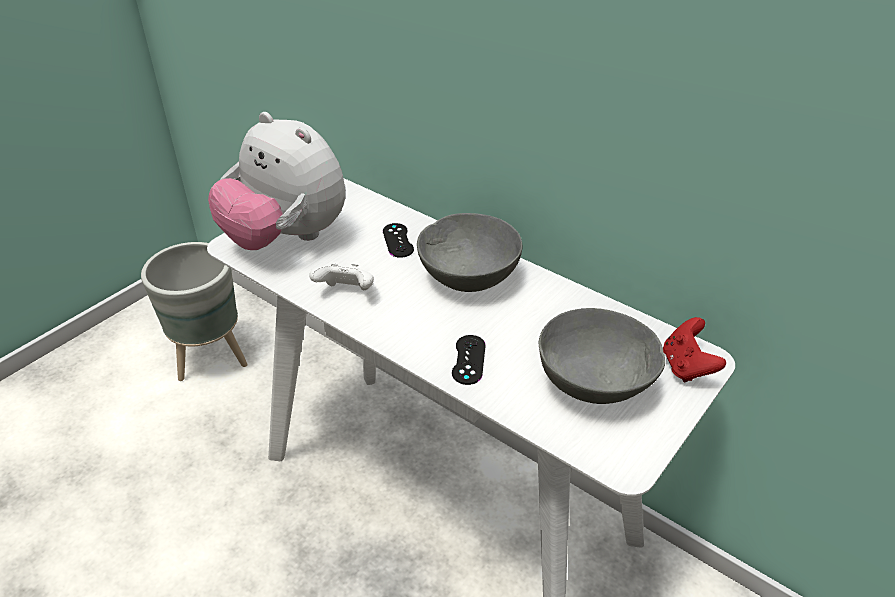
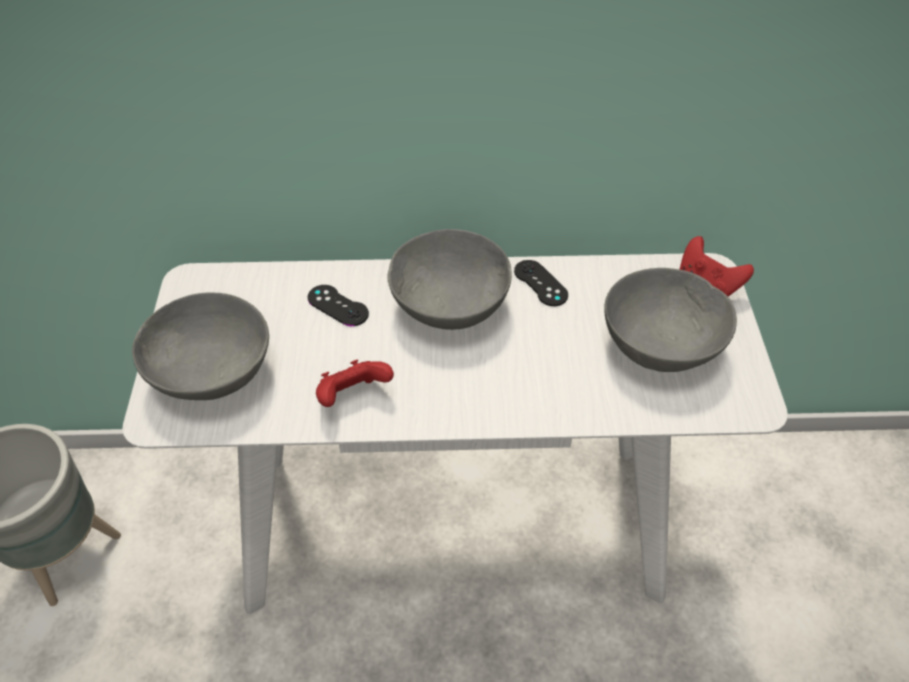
camera: 40 degrees left, 10 degrees up
plush toy [208,112,346,250] -> grey bowl [132,293,269,400]
white game controller [309,263,374,291] -> red game controller [316,359,394,407]
black game controller [452,335,486,385] -> black game controller moved to [514,260,568,306]

